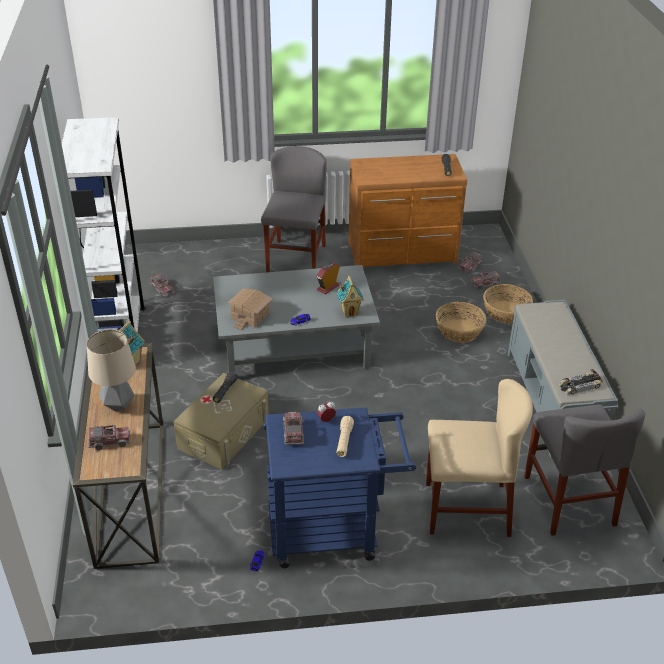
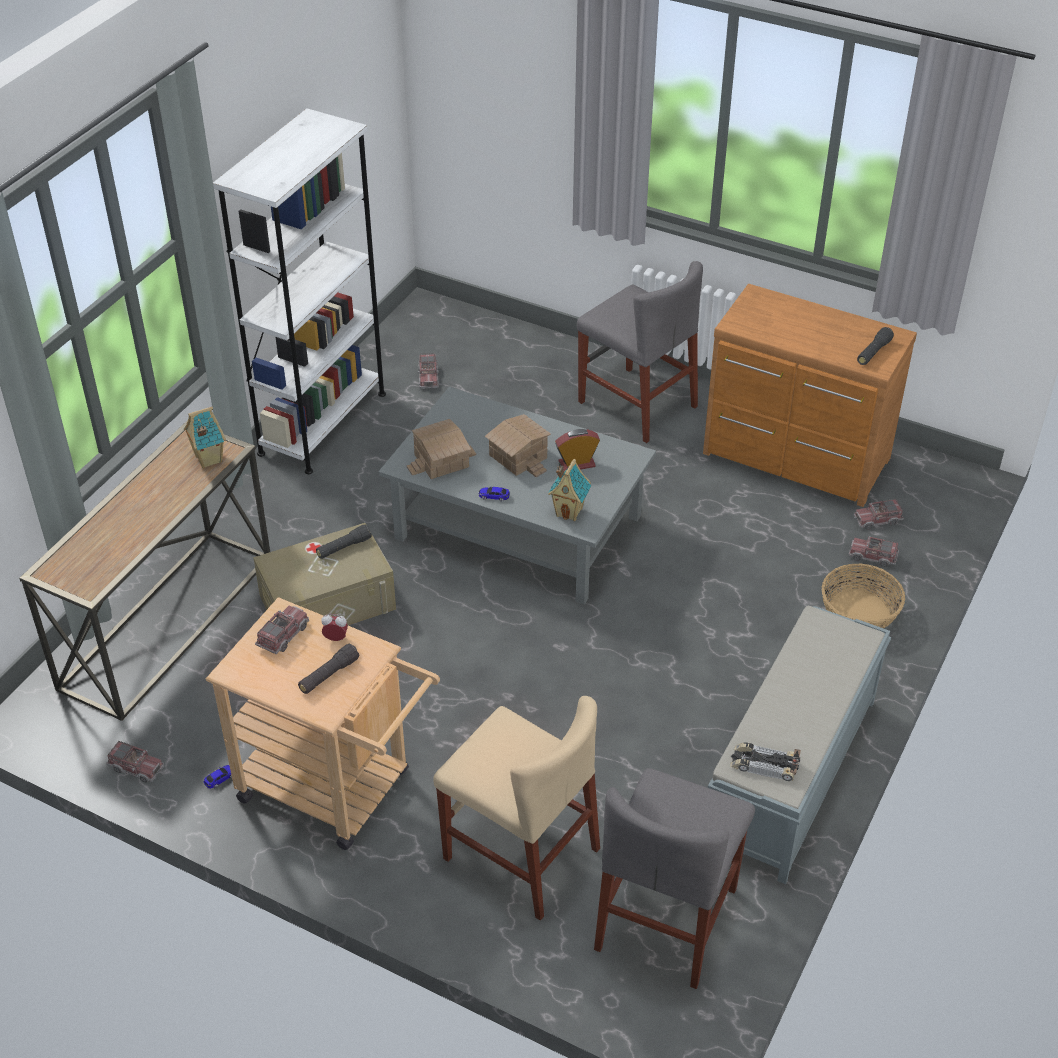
camera: 35 degrees right, 5 degrees up
table lamp [87,329,136,412] -> none
toy truck [88,424,130,450] -> toy truck moved to [106,741,164,783]
grey chair [261,146,326,273] -> grey chair turned 90 degrees clockwise [577,261,703,443]
blue cart [263,407,416,568] -> beige cart [206,597,440,850]
beige flashlight [336,416,354,457] -> black flashlight [298,643,359,694]
basket [436,302,486,343] -> none
none -> toy house [485,414,551,477]

